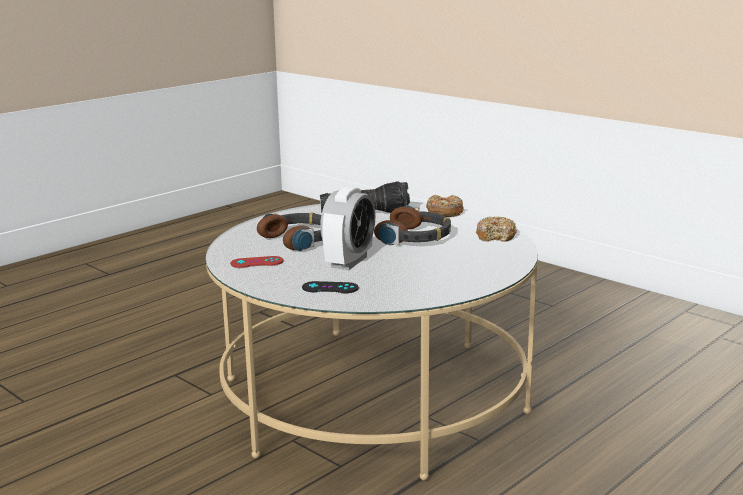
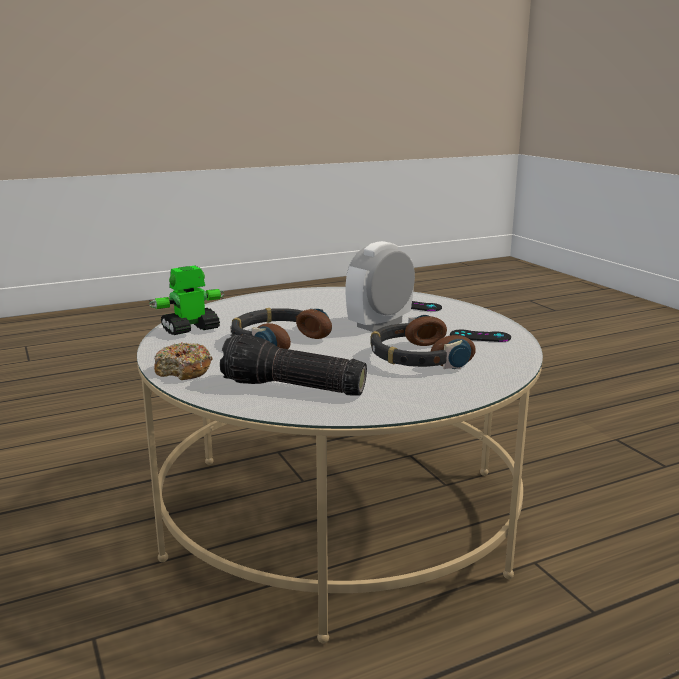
camera: 160 degrees left, 0 degrees up
red game controller [230,256,283,268] -> black game controller [450,330,511,342]
donut [476,217,517,242] -> toy robot [149,266,225,335]

